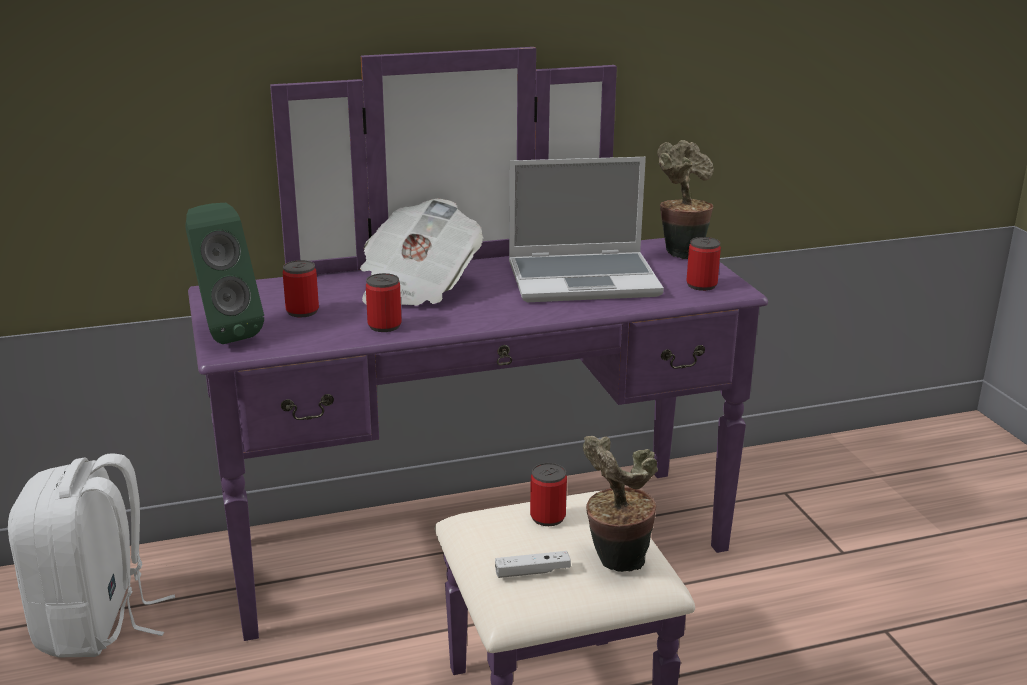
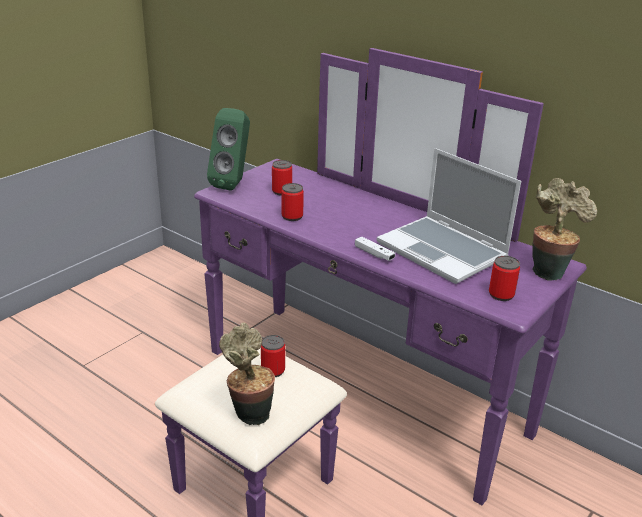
camera: 55 degrees right, 5 degrees up
white backpack [8,453,175,657] -> none
newspaper [360,199,483,306] -> none
white game controller [495,551,571,578] -> white game controller moved to [355,237,395,261]

